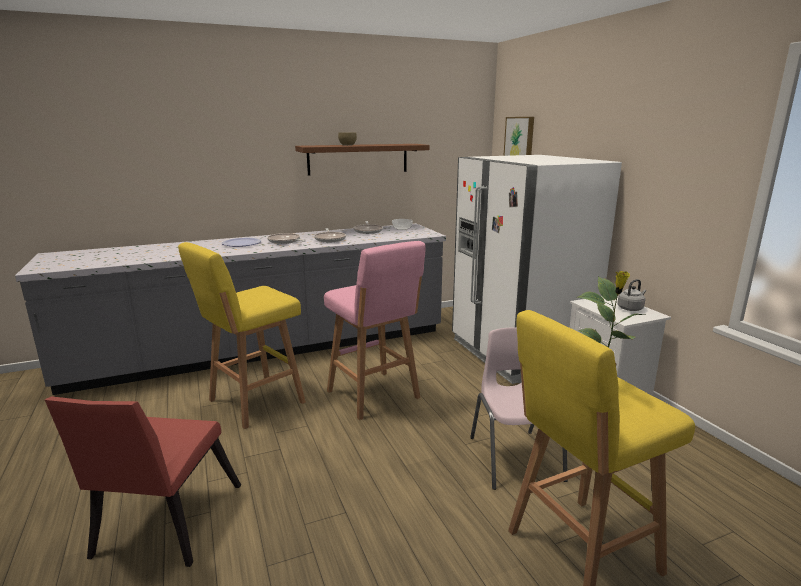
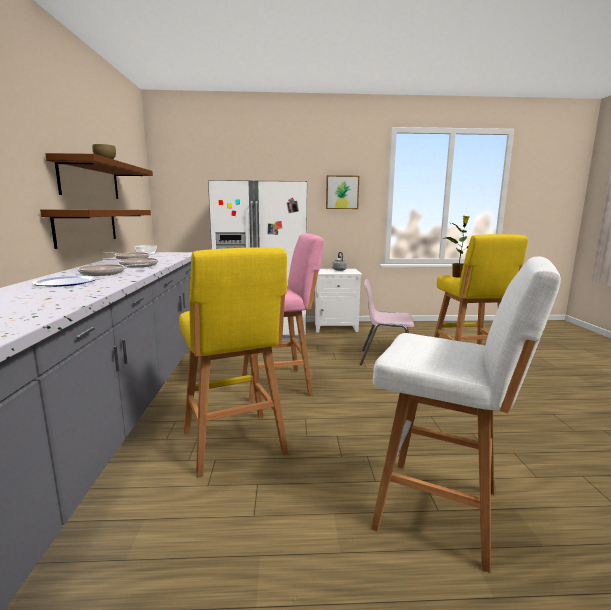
camera: 70 degrees left, 5 degrees down
red chair [45,396,241,567] -> white stool [371,257,561,573]
picture [504,117,534,156] -> picture moved to [326,175,359,209]
none -> brown shelf [40,209,151,249]

